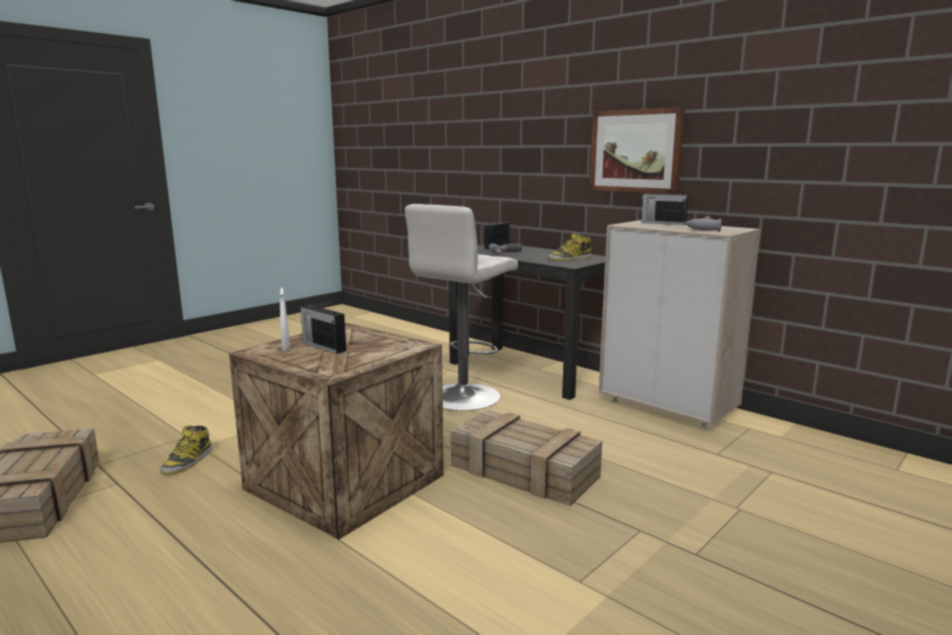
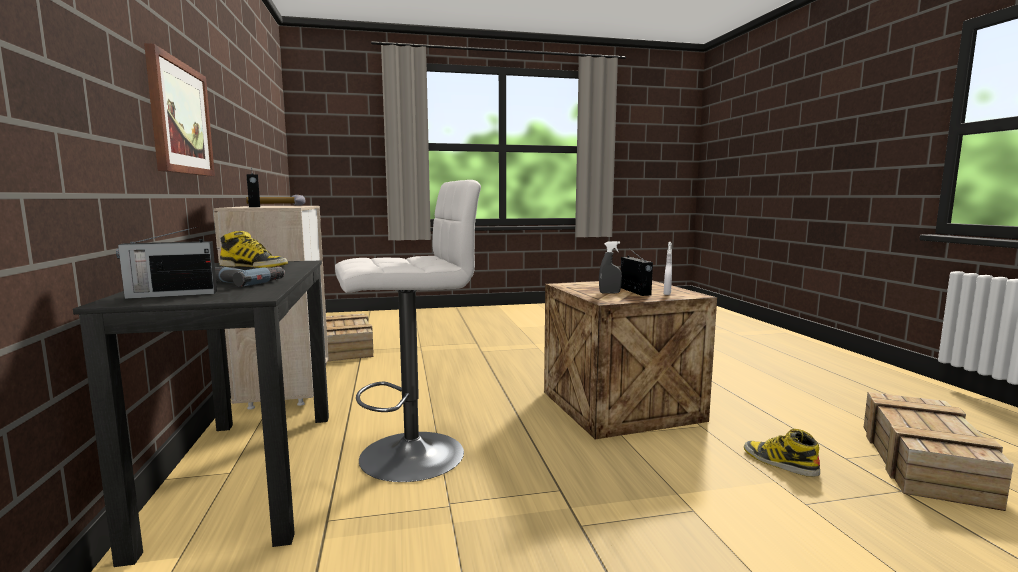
camera: 145 degrees left, 5 degrees down
boot [160,425,212,474] -> boot turned 90 degrees counterclockwise [744,429,820,477]
crate [450,410,602,506] -> crate moved to [326,313,373,361]
none -> grey spray bottle [599,241,622,293]

